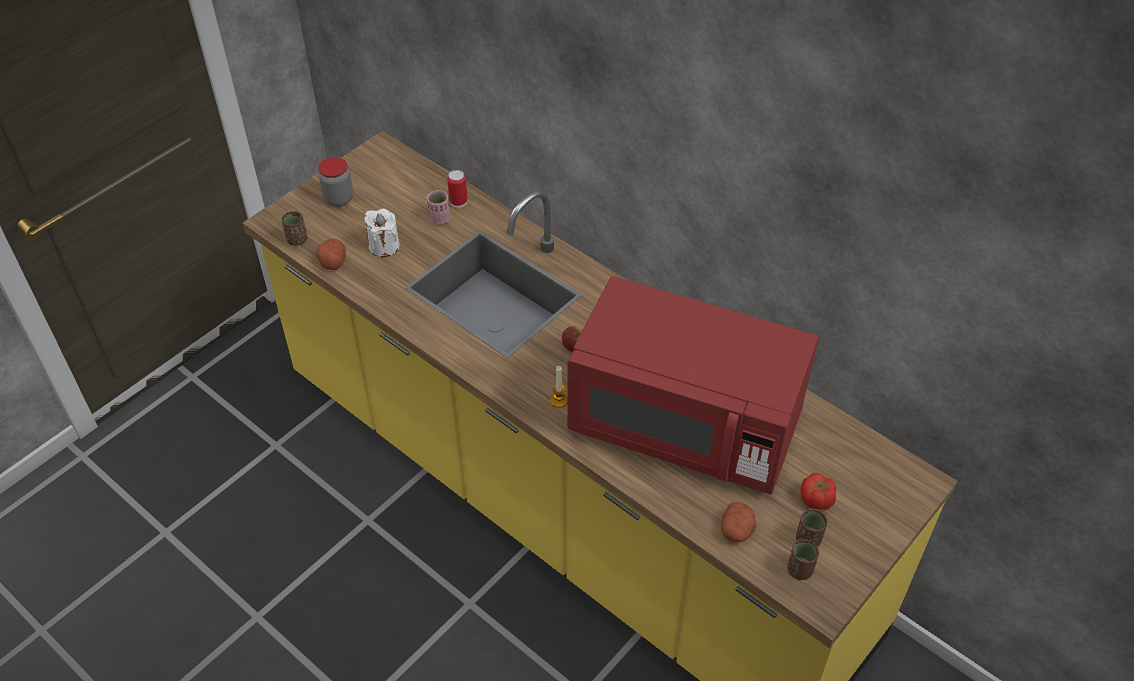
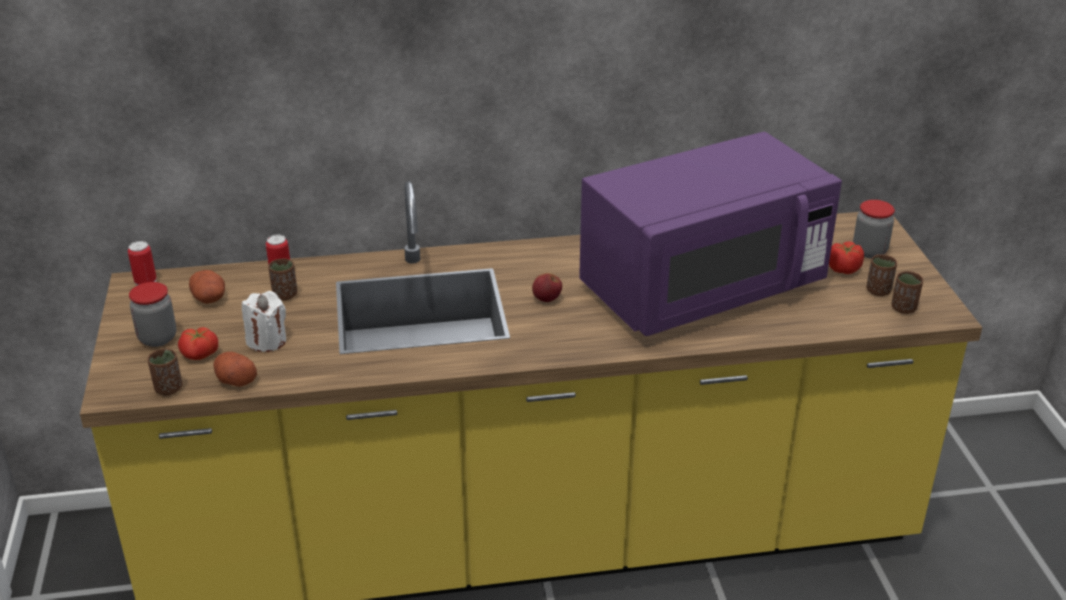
camera: 50 degrees left, 15 degrees down
pink cup [427,190,450,225] -> brown cup [268,258,297,300]
candle [550,366,567,408] -> none
red microwave [567,276,819,495] -> purple microwave [579,132,842,336]
potato [721,502,756,542] -> potato moved to [189,270,225,304]
none -> can [128,241,157,286]
none -> tomato [178,327,218,360]
none -> jar [853,200,895,258]

